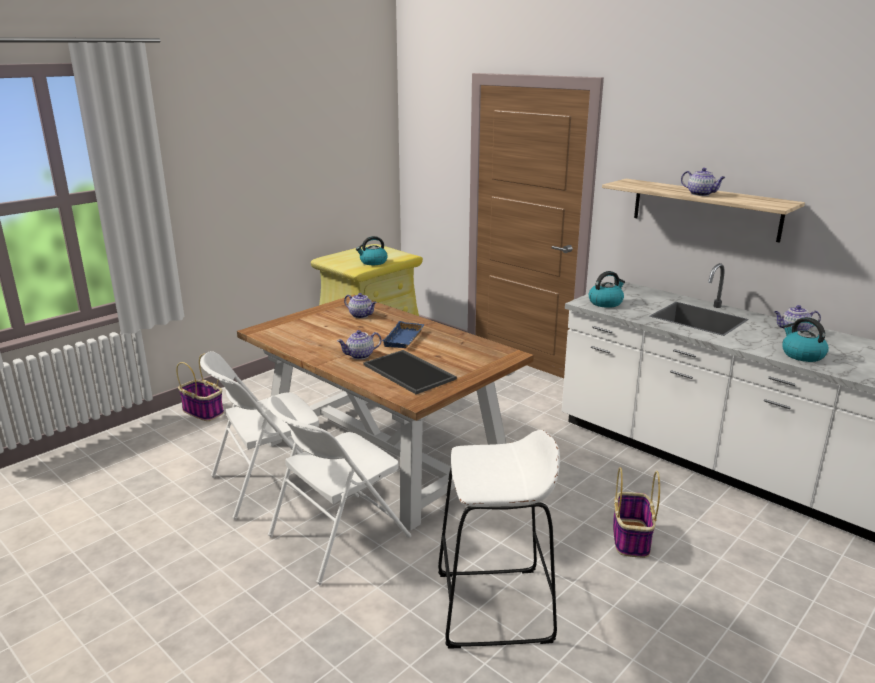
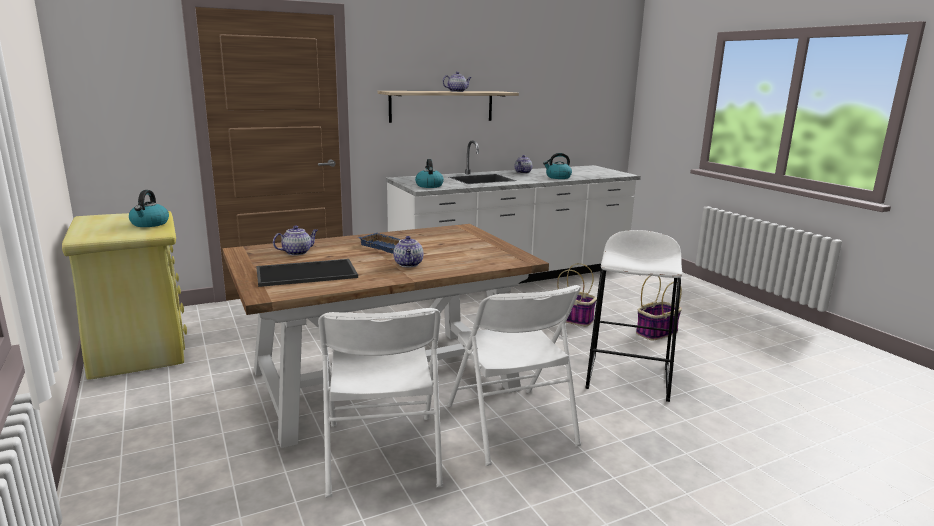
camera: 70 degrees left, 5 degrees down
basket [176,354,224,421] -> basket moved to [636,276,682,341]
tray [363,350,457,394] -> tray moved to [256,259,358,287]

